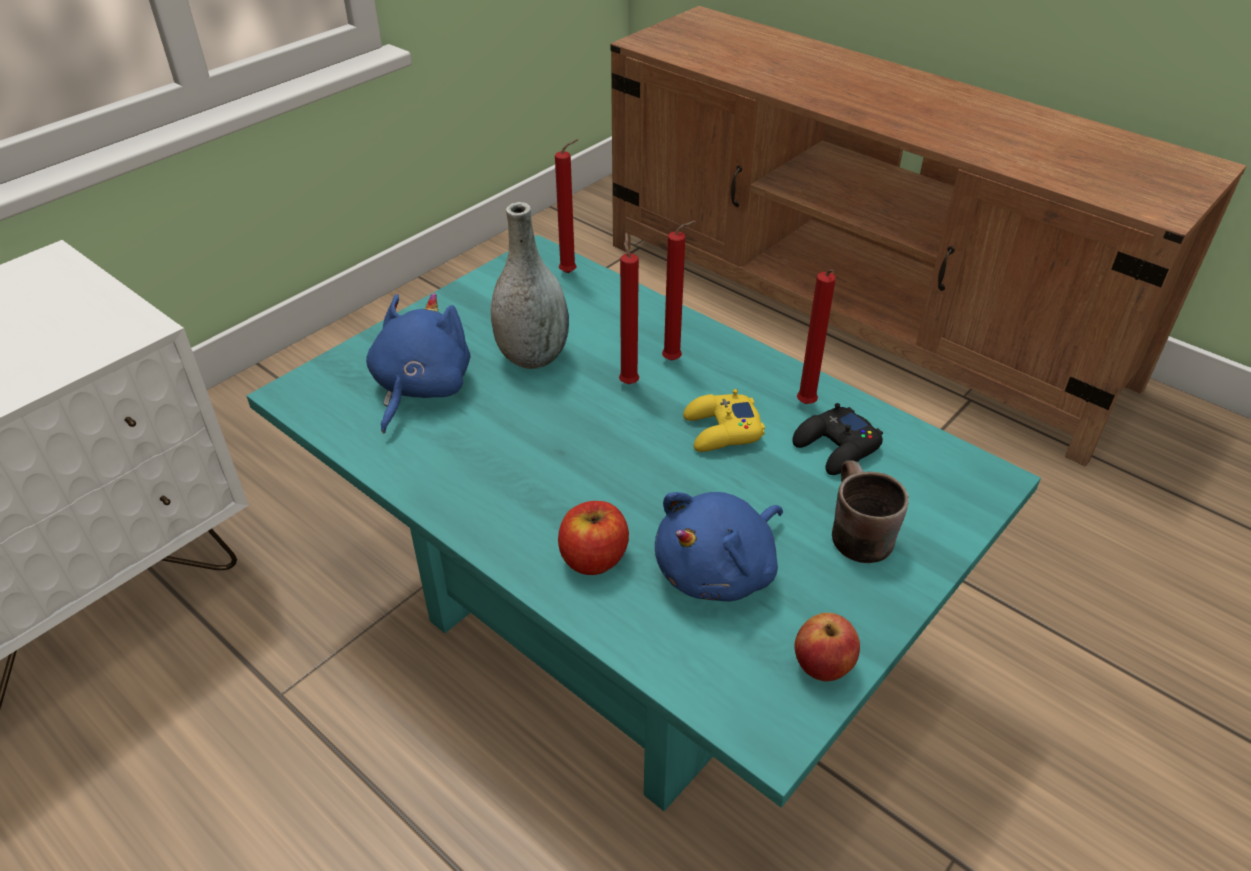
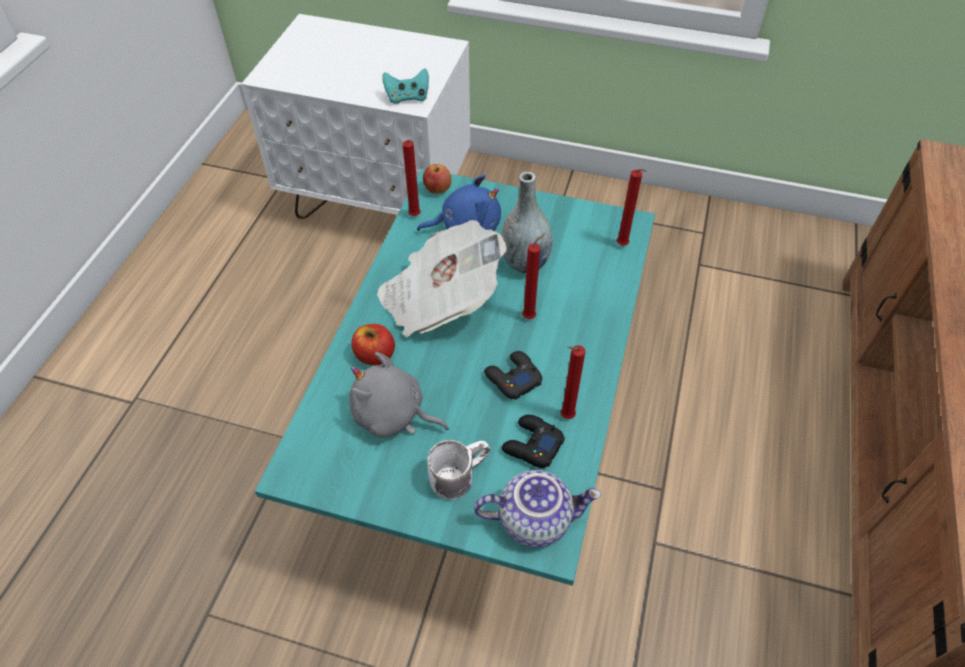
camera: 65 degrees right, 10 degrees up
blue plush toy [655,492,783,601] -> grey plush toy [349,352,449,438]
red candle [662,221,696,361] -> red candle moved to [403,139,421,216]
yellow game controller [683,389,765,452] -> black game controller [484,351,542,400]
apple [794,613,860,681] -> apple moved to [423,164,451,194]
brown mug [832,460,909,563] -> white mug [427,440,490,500]
none -> newspaper [377,220,507,337]
none -> turquoise game controller [382,68,429,104]
none -> teapot [474,470,602,548]

